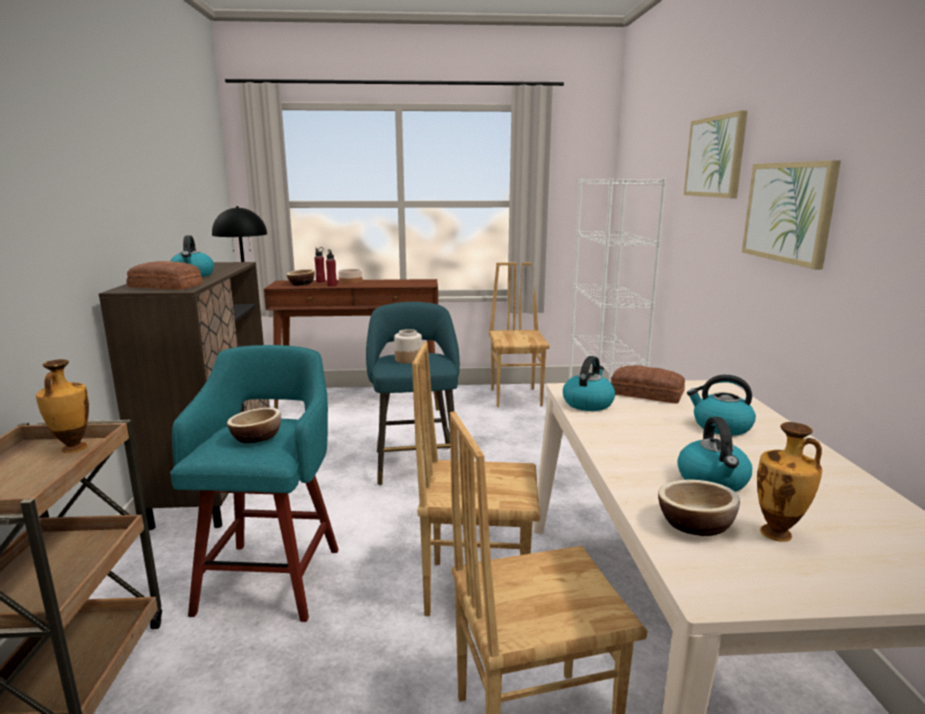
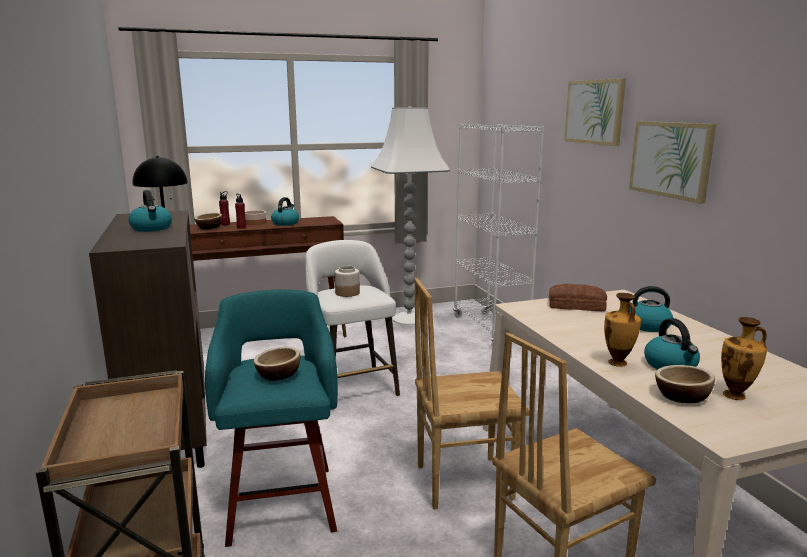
camera: 15 degrees left, 0 degrees up
vase [36,359,89,453] -> vase moved to [604,293,641,367]
bread [127,261,203,290] -> none
turquoise stool [366,302,460,486] -> white stool [305,240,400,410]
brown chair [488,262,550,407] -> white floor lamp [371,106,450,325]
kettle [563,356,615,411] -> kettle moved to [271,197,299,226]

